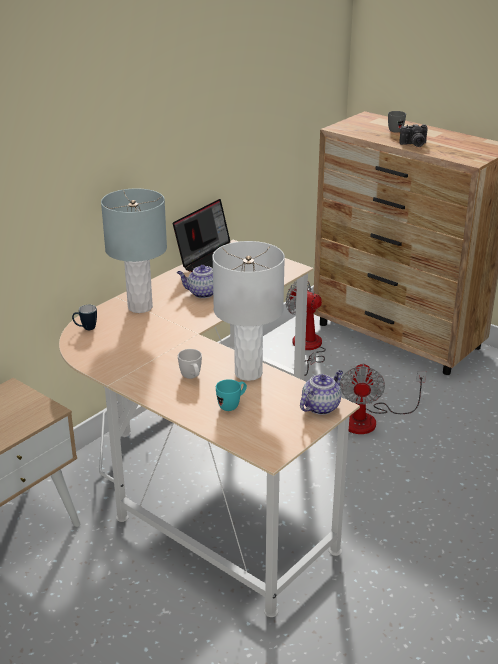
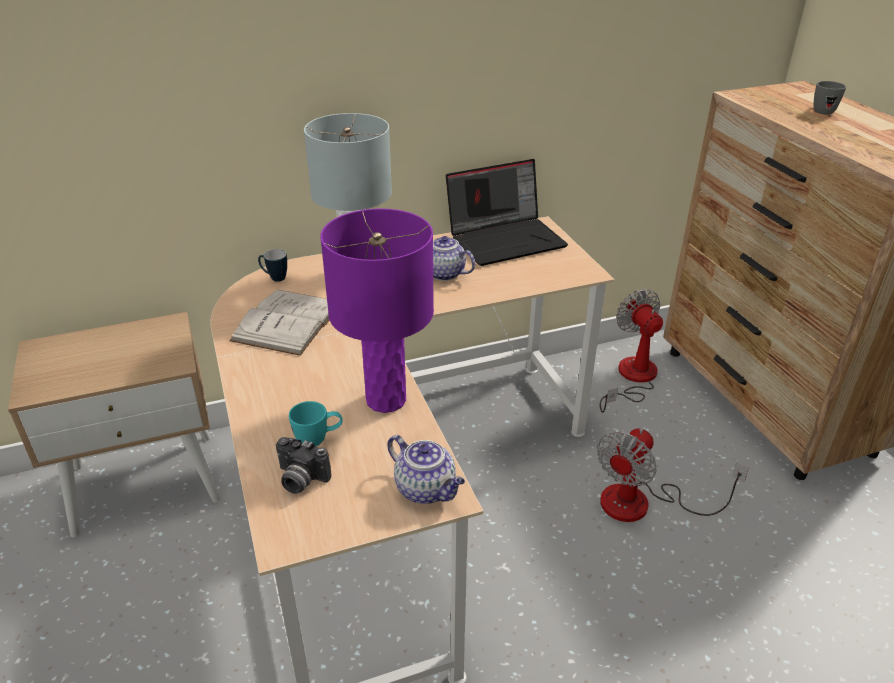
camera: 30 degrees right, 5 degrees up
white mug [178,349,202,379] -> none
white table lamp [212,241,285,381] -> purple table lamp [320,208,434,413]
teapot [300,370,343,415] -> teapot turned 60 degrees clockwise [387,435,465,504]
camera [399,124,428,147] -> camera moved to [276,437,332,494]
none -> white book [229,290,330,356]

